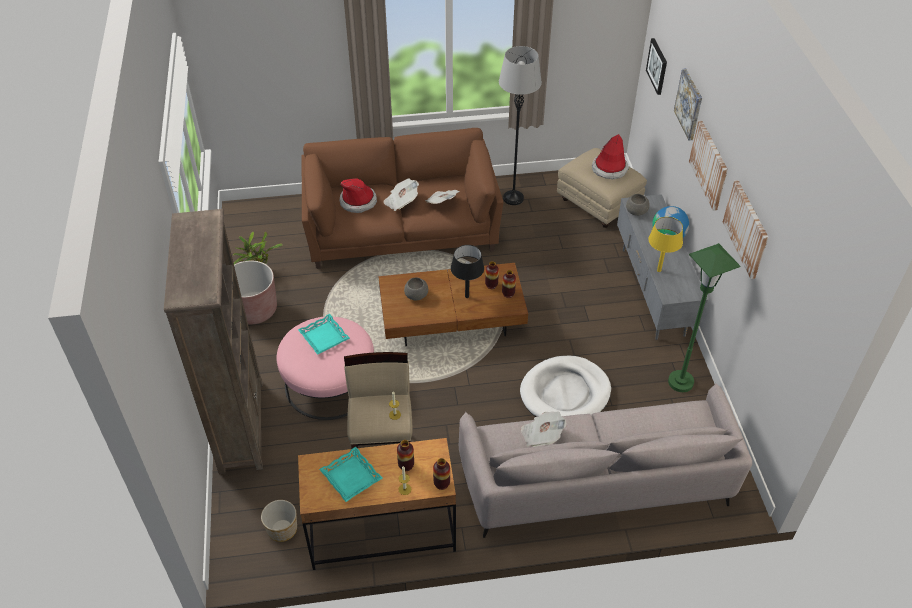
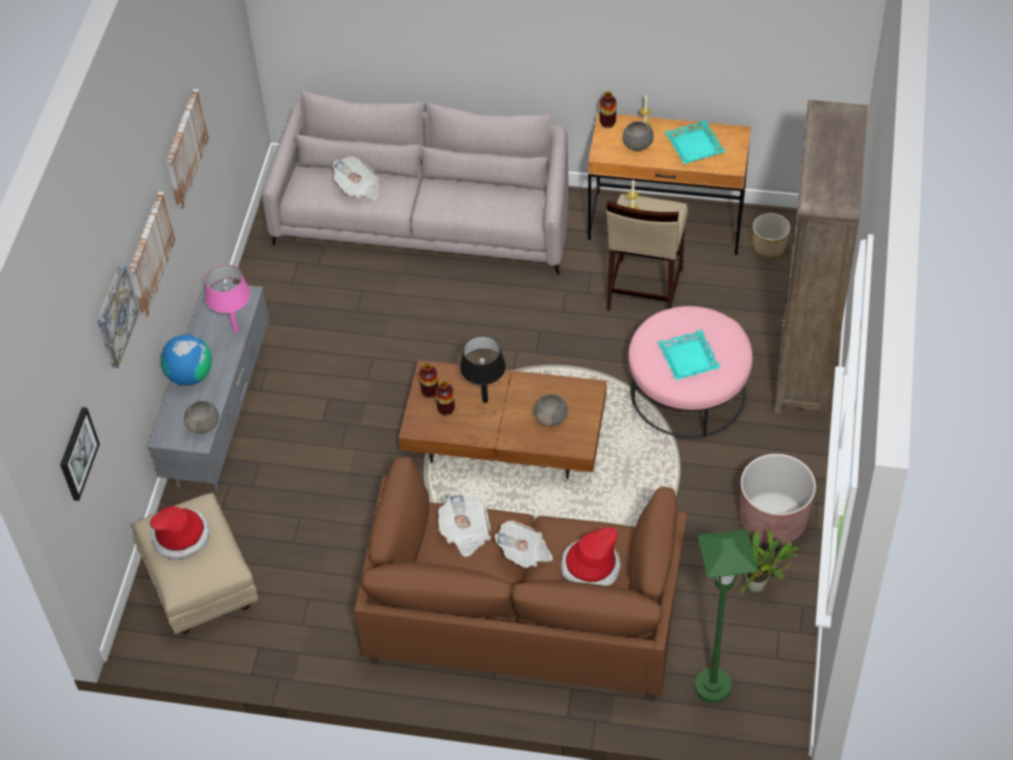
camera: 160 degrees left, 5 degrees up
vase [397,440,414,471] -> grey bowl [623,121,654,151]
grey floor lamp [499,46,542,205] -> none
white dog bed [520,356,611,417] -> none
newspaper [521,411,567,447] -> newspaper moved to [333,156,380,200]
yellow table lamp [648,217,683,272] -> pink table lamp [205,264,251,333]
green floor lamp [668,243,741,392] -> green floor lamp moved to [695,529,758,703]

